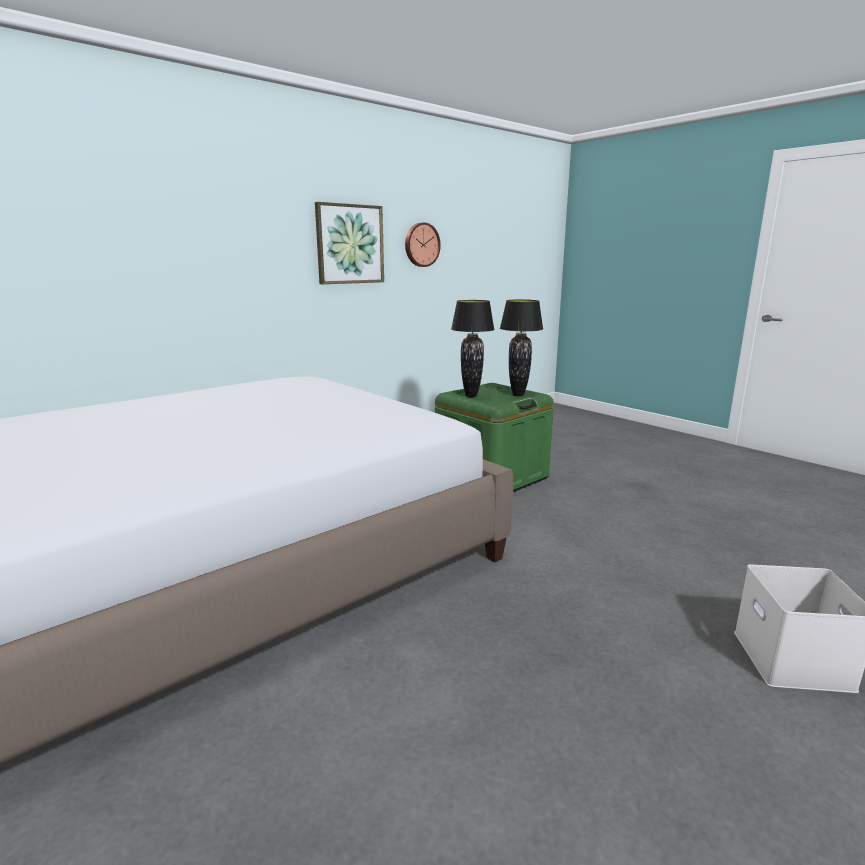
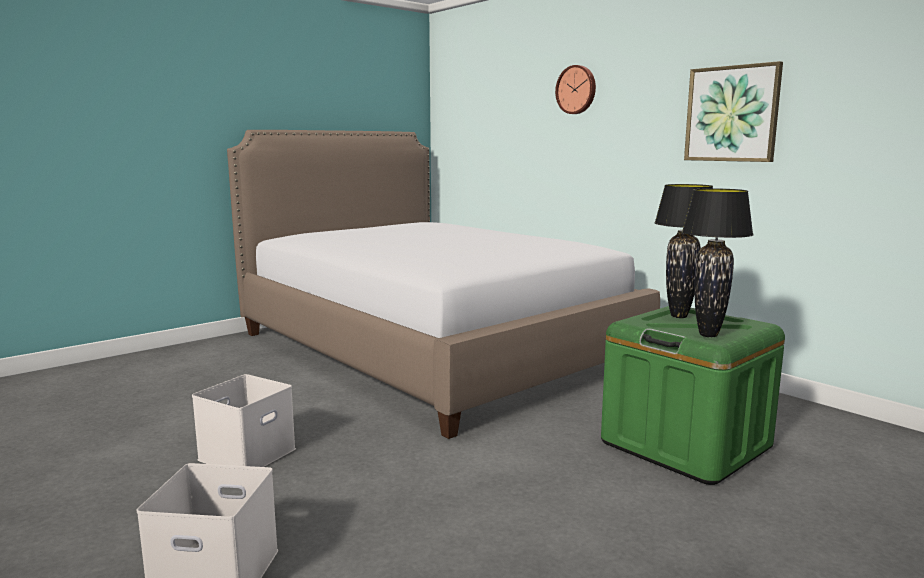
camera: 90 degrees right, 5 degrees down
wall clock [405,223,441,267] -> wall clock moved to [555,65,596,114]
none -> white storage box [192,374,296,467]

